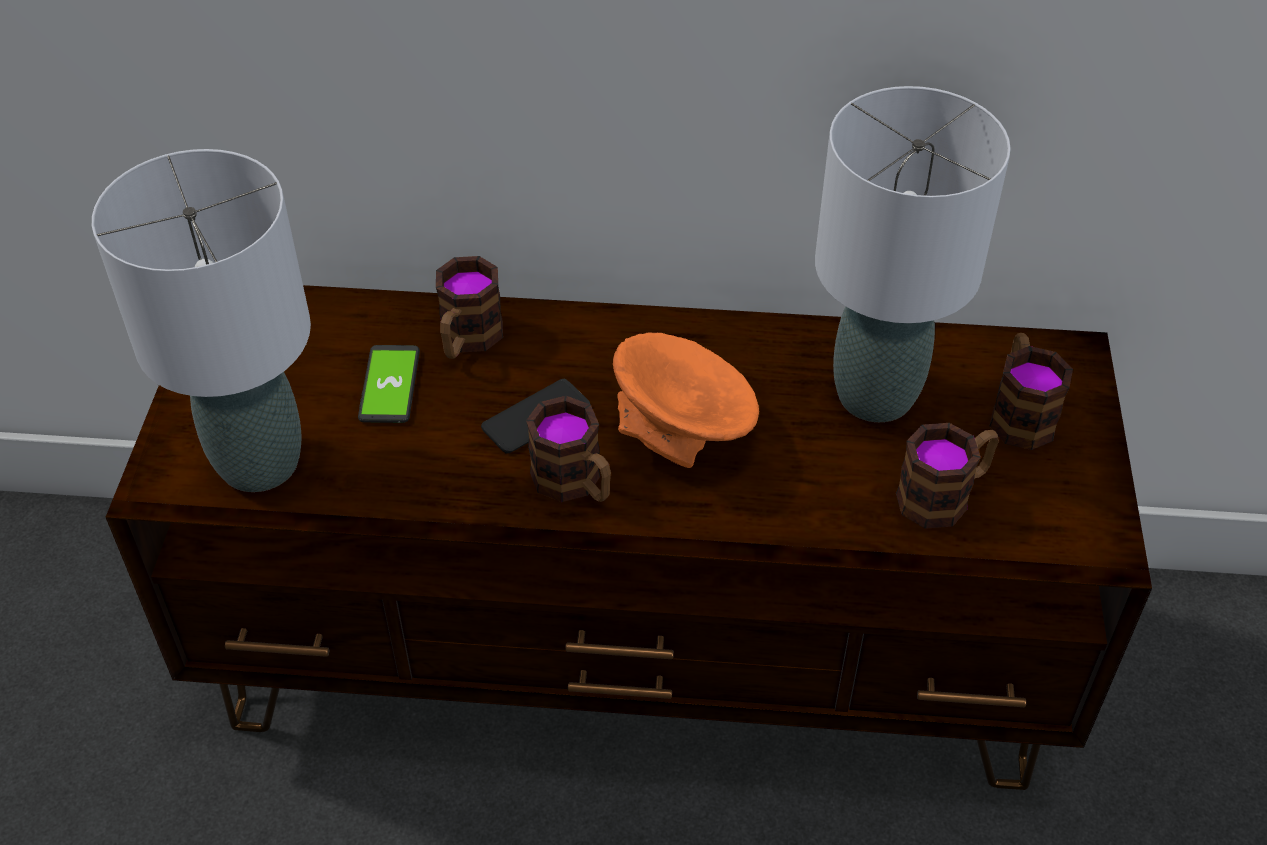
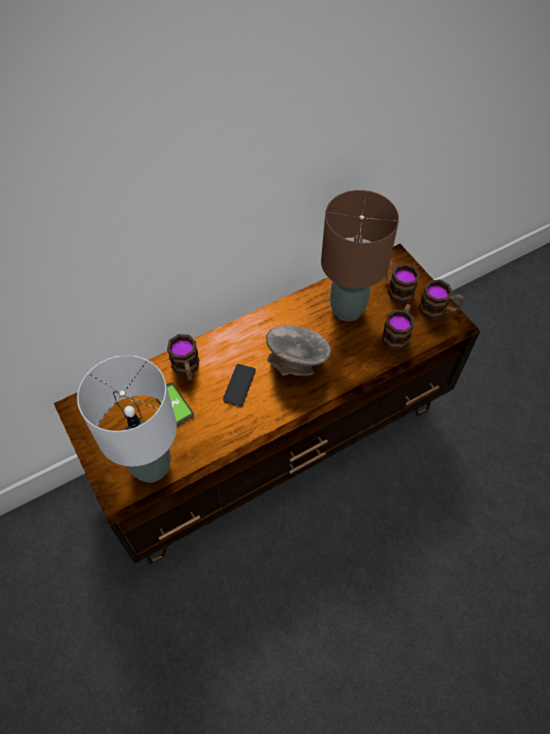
camera: 35 degrees left, 10 degrees up
mug [526,396,611,502] -> mug moved to [418,279,464,320]
orange bowl [613,333,759,468] -> grey bowl [266,325,331,376]
grey table lamp [815,86,1011,422] -> brown table lamp [321,190,399,321]

